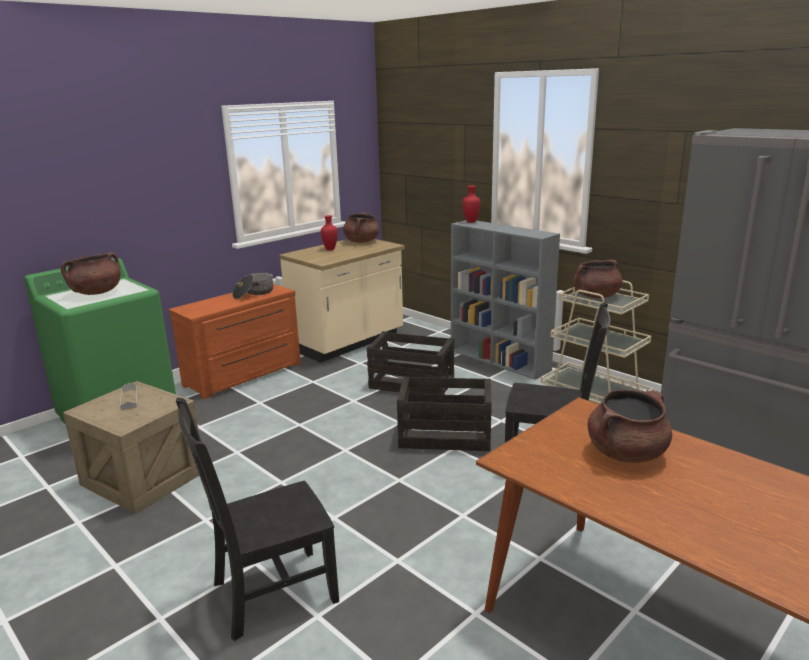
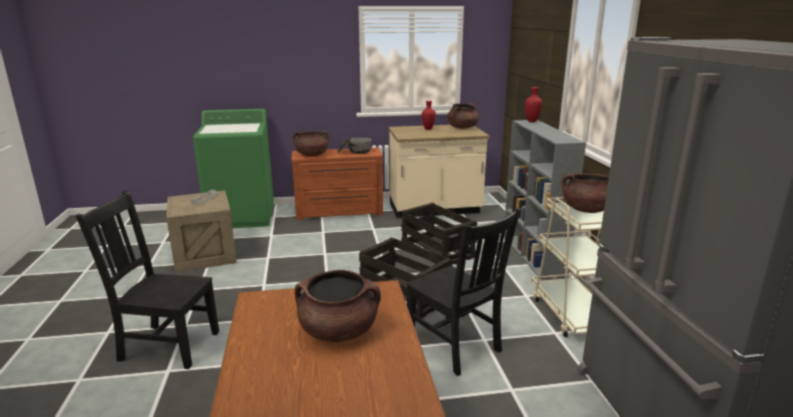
camera: 35 degrees right, 0 degrees up
brown cooking pot [61,253,121,295] -> brown cooking pot moved to [293,131,329,156]

